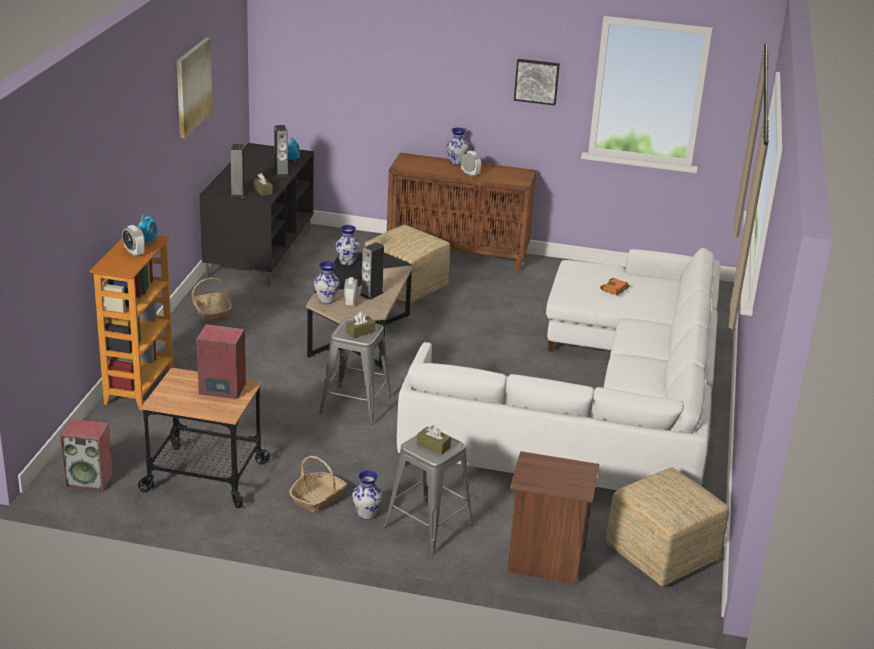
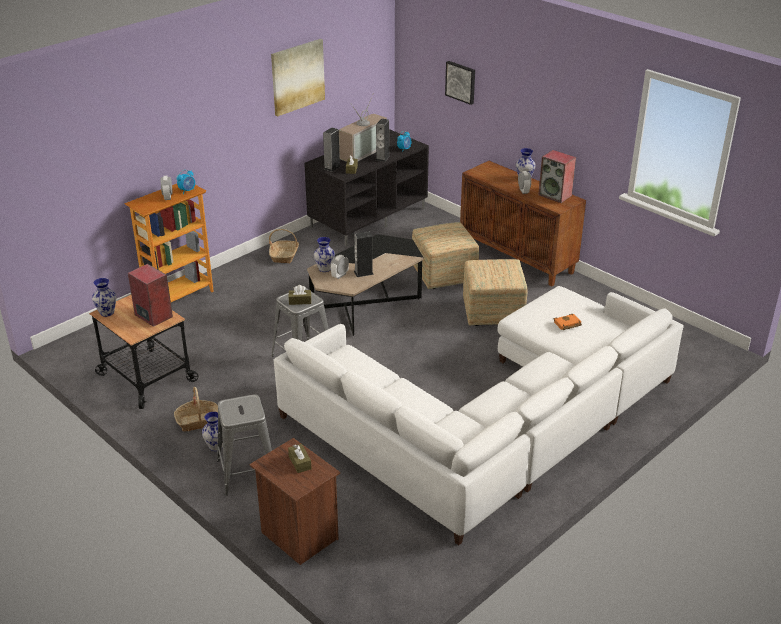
camera: 35 degrees right, 5 degrees up
speaker [60,419,113,492] -> speaker moved to [538,150,576,203]
vase [336,225,360,266] -> vase moved to [92,278,116,317]
brown tissue box [417,425,451,455] -> brown tissue box moved to [288,444,311,473]
picture [514,59,560,105] -> picture moved to [445,61,475,105]
ottoman [606,468,729,586] -> ottoman moved to [463,259,527,326]
none -> television [339,95,387,162]

